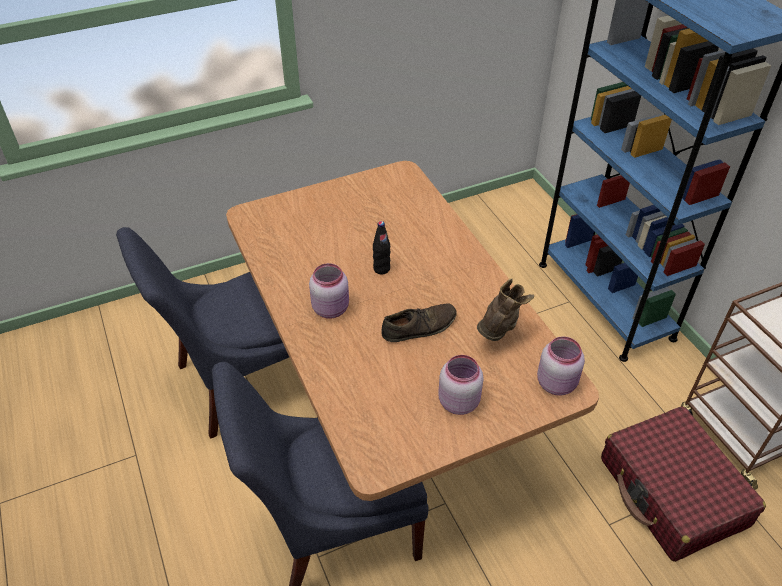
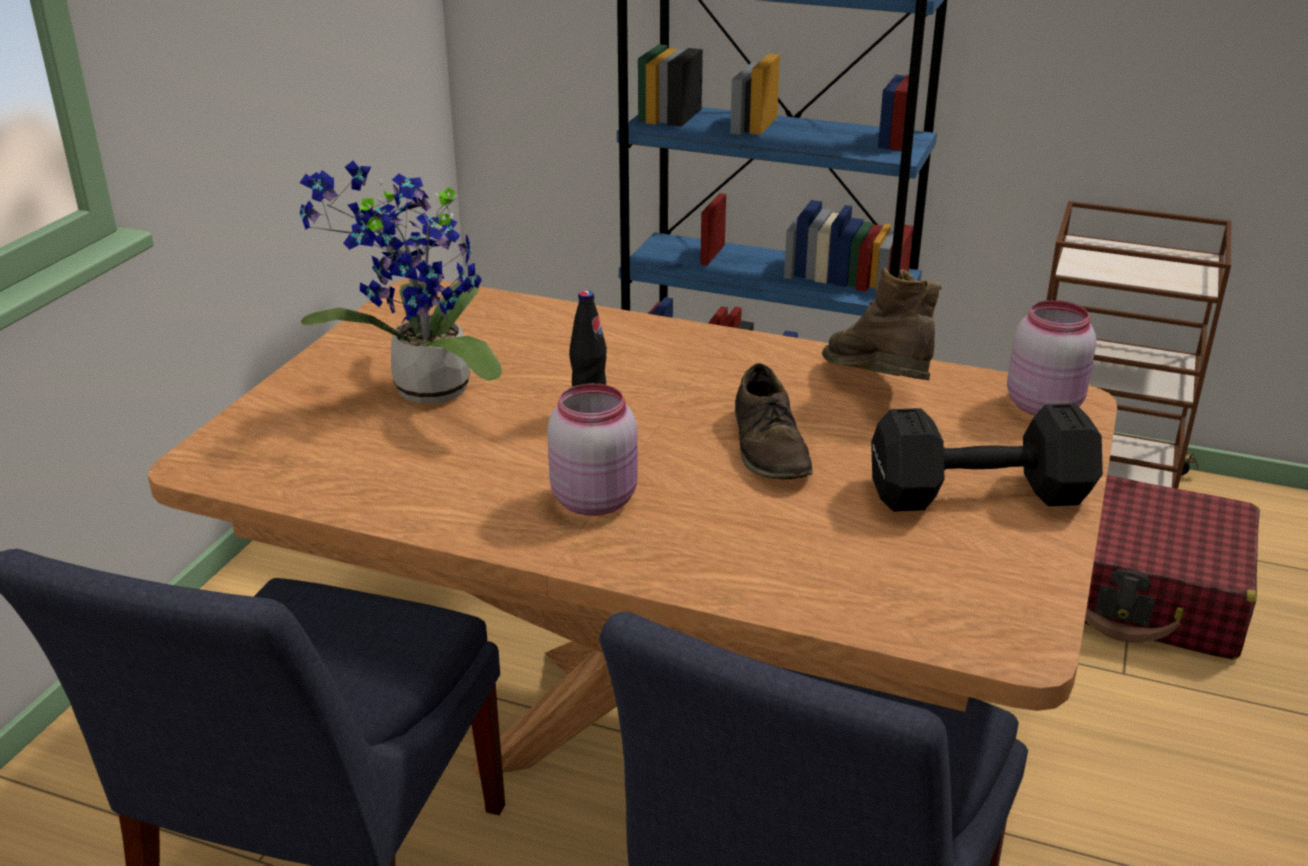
camera: 45 degrees left, 15 degrees down
brown shoe [381,304,457,342] -> brown shoe turned 150 degrees clockwise [735,363,813,479]
pink jar [438,355,484,415] -> black dumbbell [871,404,1103,511]
none -> potted plant [300,161,502,403]

